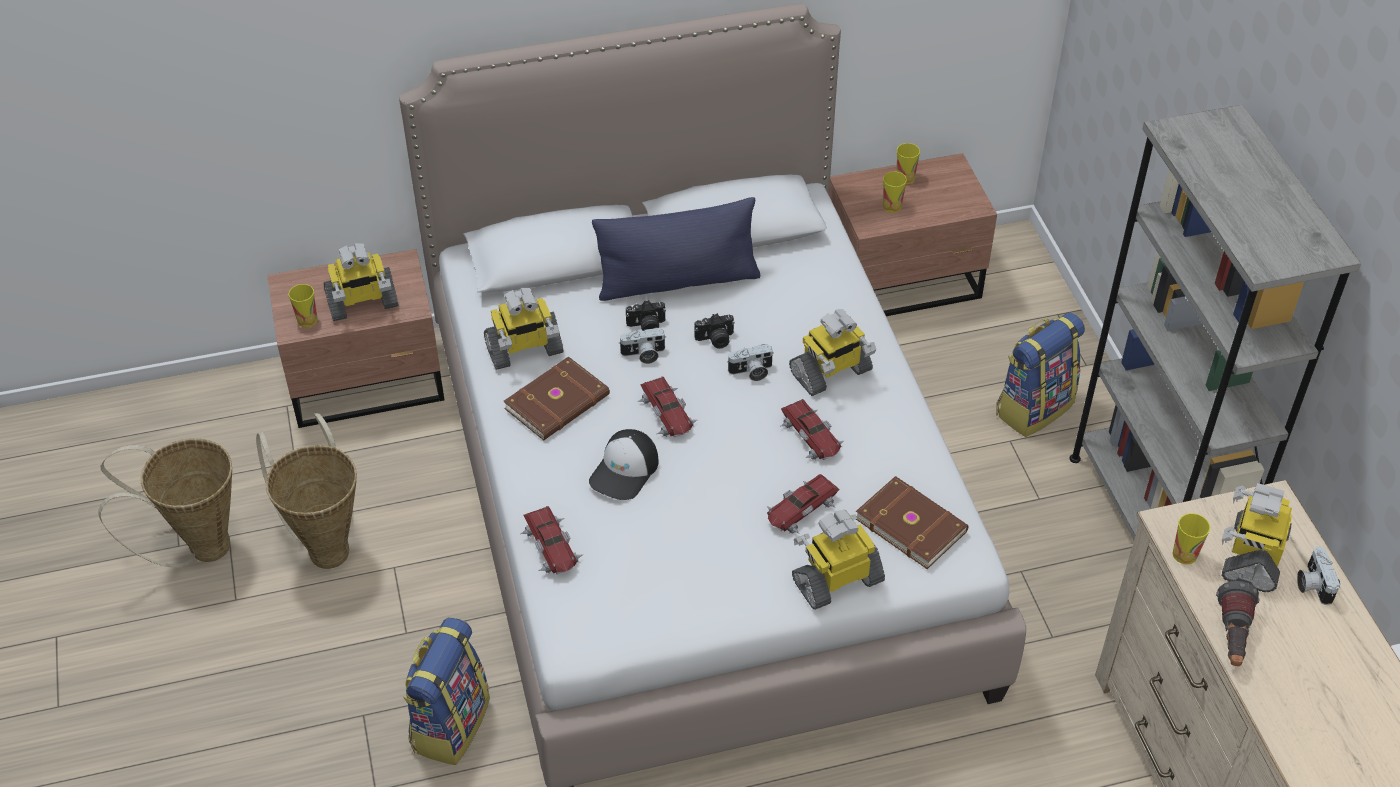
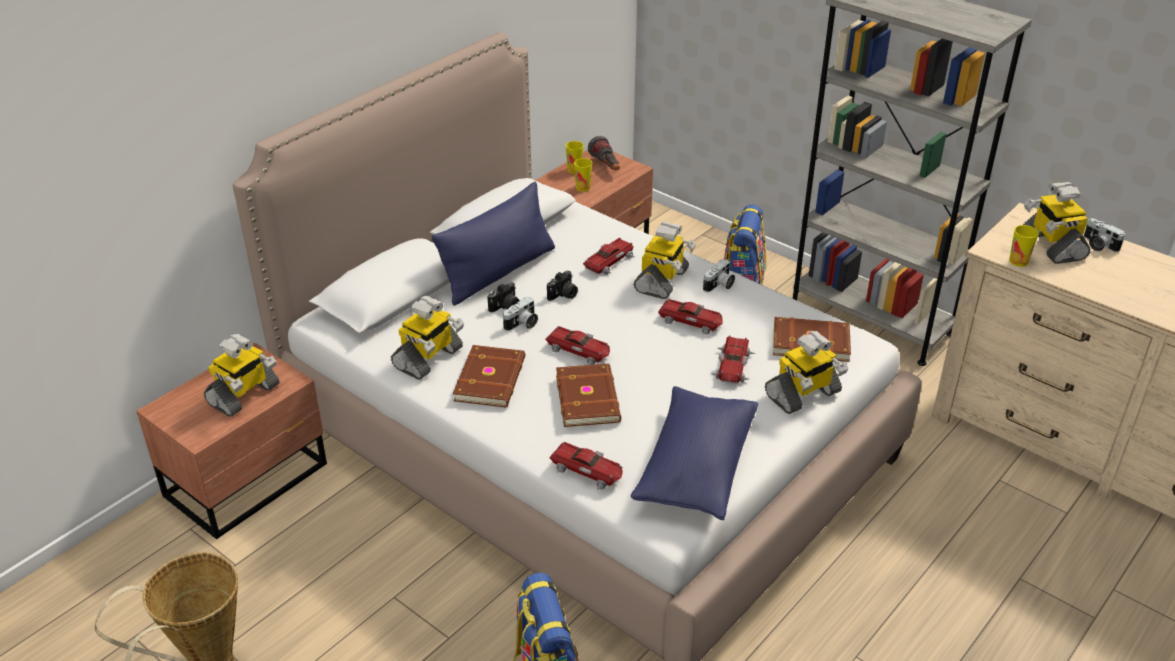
camera: 35 degrees left, 10 degrees down
basket [256,413,357,569] -> none
cup [288,284,317,327] -> none
cap [589,429,659,500] -> brown book [556,364,621,427]
camera [727,344,774,381] -> camera moved to [703,259,735,292]
toy robot [792,509,885,610] -> toy robot turned 150 degrees counterclockwise [765,331,848,414]
flashlight [1216,581,1259,666] -> flashlight moved to [588,136,620,170]
none -> toy car [583,237,634,275]
none -> blue pillow [631,386,758,520]

